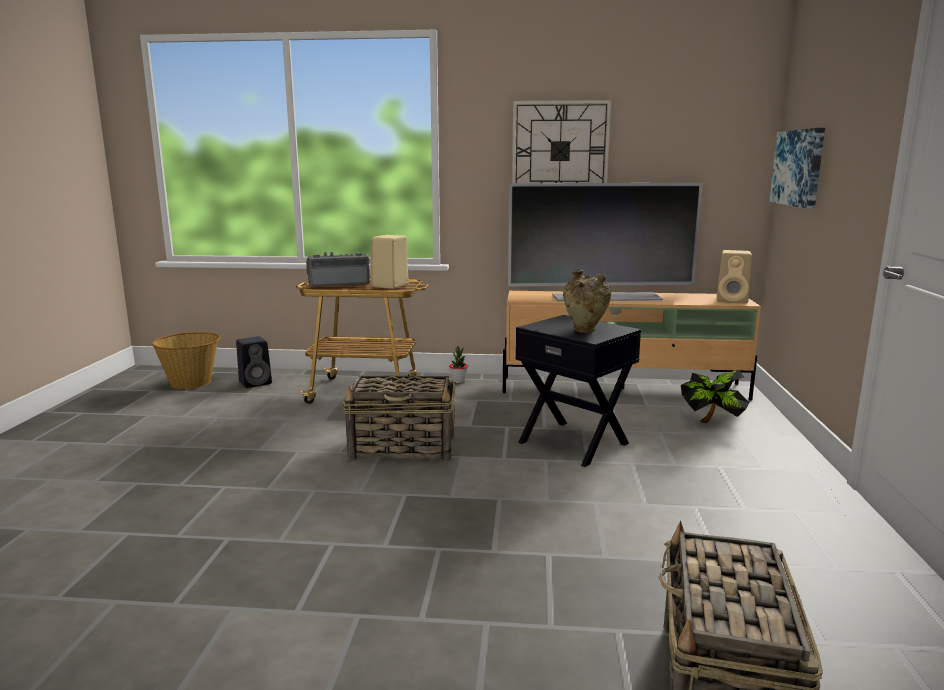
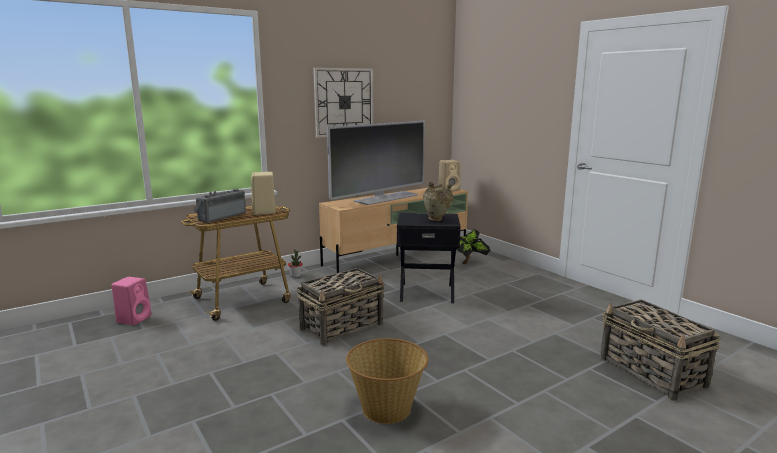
camera: 40 degrees left, 0 degrees up
basket [152,332,221,389] -> basket moved to [346,338,428,424]
black speaker [236,336,272,388] -> pink speaker [111,277,151,325]
picture [769,128,825,209] -> none

